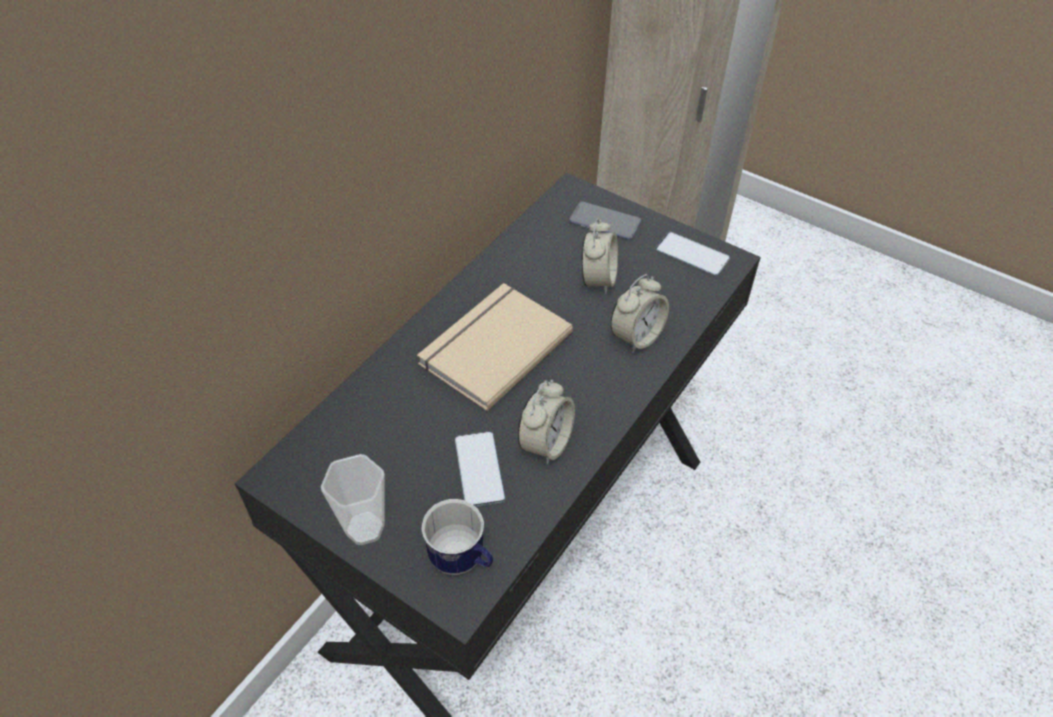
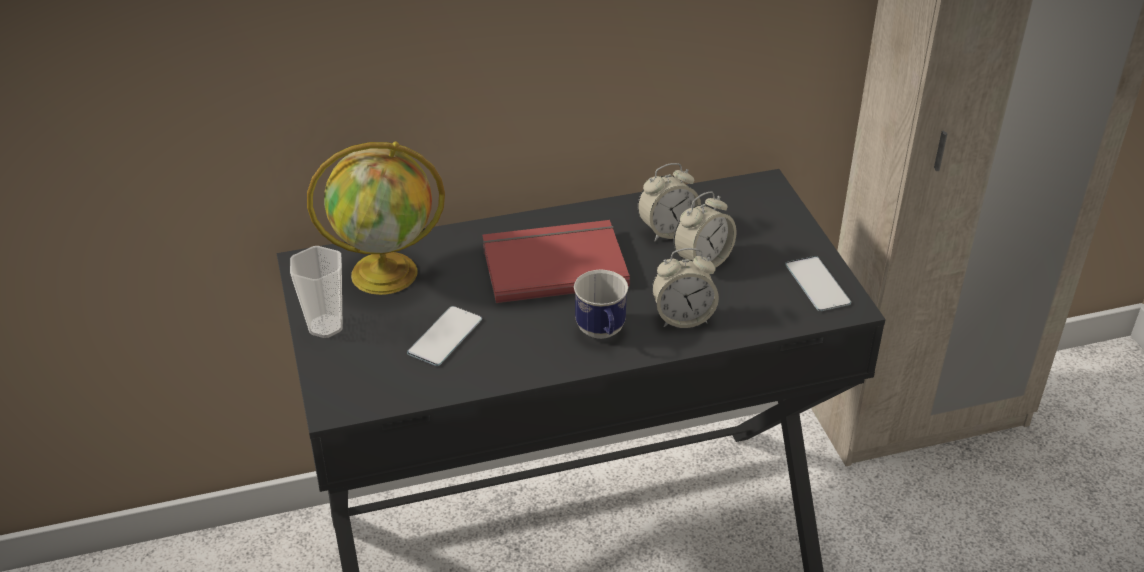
camera: 40 degrees right, 10 degrees down
beige book [417,283,573,411] -> red book [482,220,630,303]
mug [421,499,493,575] -> mug moved to [574,269,629,339]
alarm clock [518,380,575,465] -> alarm clock moved to [638,163,701,241]
phone [569,202,641,240] -> none
none -> globe [307,142,445,295]

